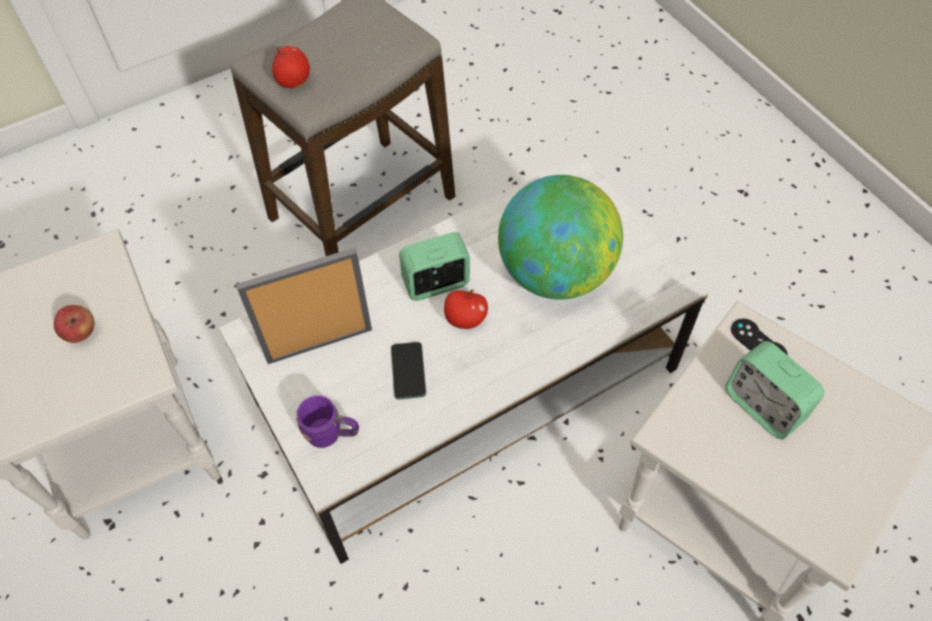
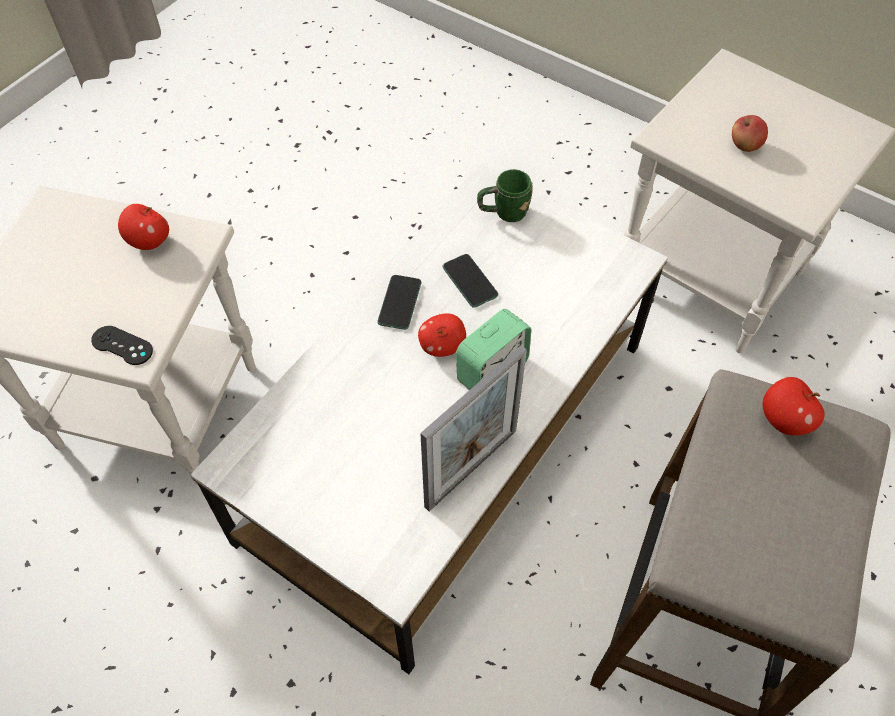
camera: 155 degrees right, 0 degrees up
picture frame [236,248,372,364] -> picture frame moved to [420,345,527,511]
purple mug [296,396,359,448] -> green mug [477,169,533,222]
globe [498,175,623,300] -> none
alarm clock [726,341,824,439] -> none
none -> apple [118,204,169,250]
none -> phone [377,275,421,330]

